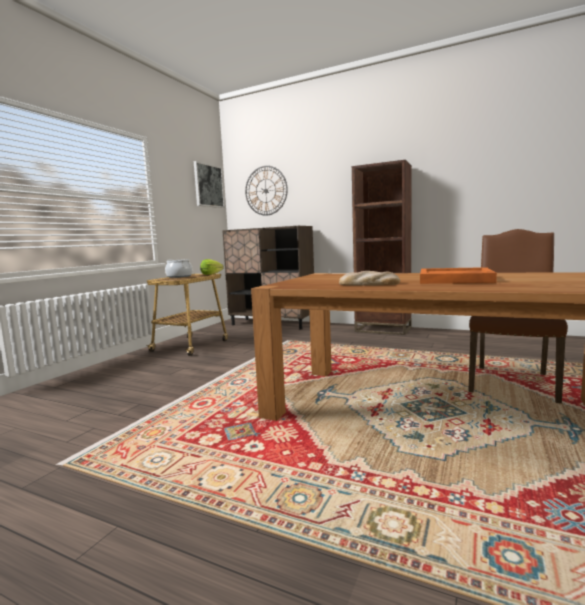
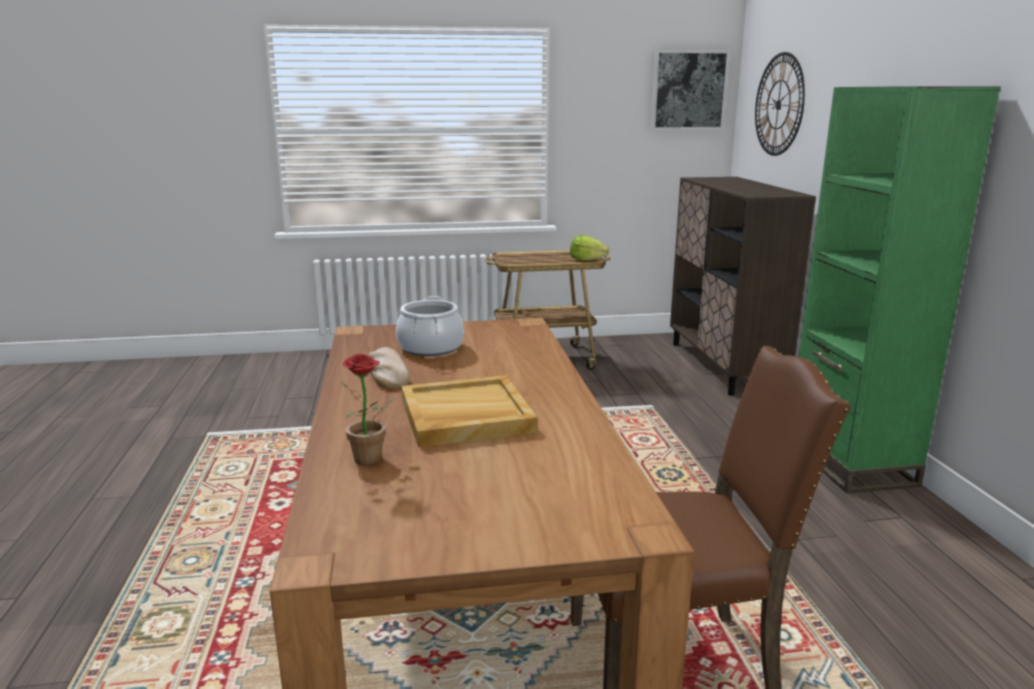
camera: 55 degrees right, 10 degrees up
cooking pot [165,259,193,278] -> cooking pot moved to [396,296,464,356]
brown bookcase [352,160,412,335] -> green bookcase [799,86,1001,493]
orange tray [420,267,497,284] -> beige tray [401,375,537,447]
none -> potted plant [341,354,397,465]

